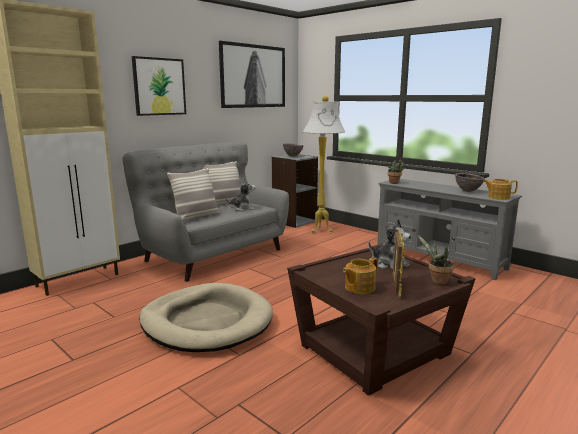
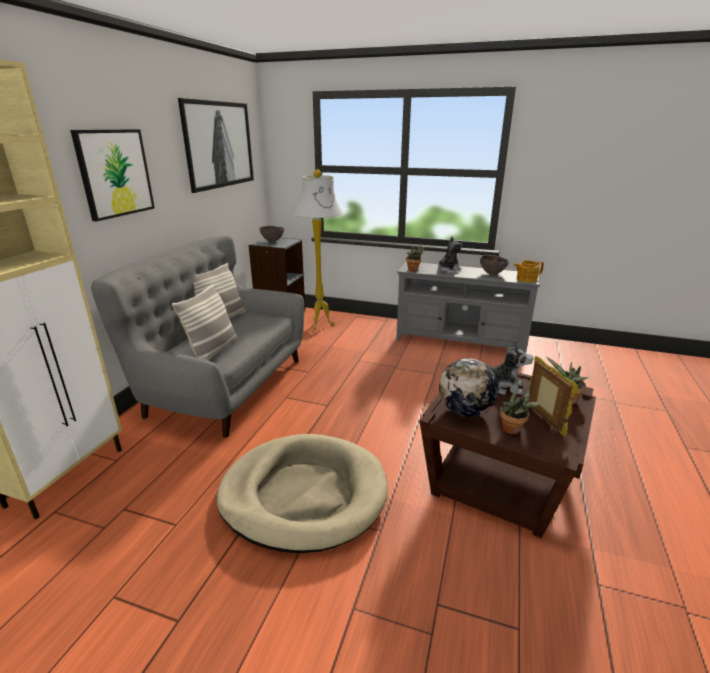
camera: 25 degrees left, 10 degrees up
plush toy [226,178,256,211] -> plush toy moved to [438,237,463,274]
teapot [343,257,378,294] -> potted plant [500,387,539,434]
none -> globe [439,358,499,417]

